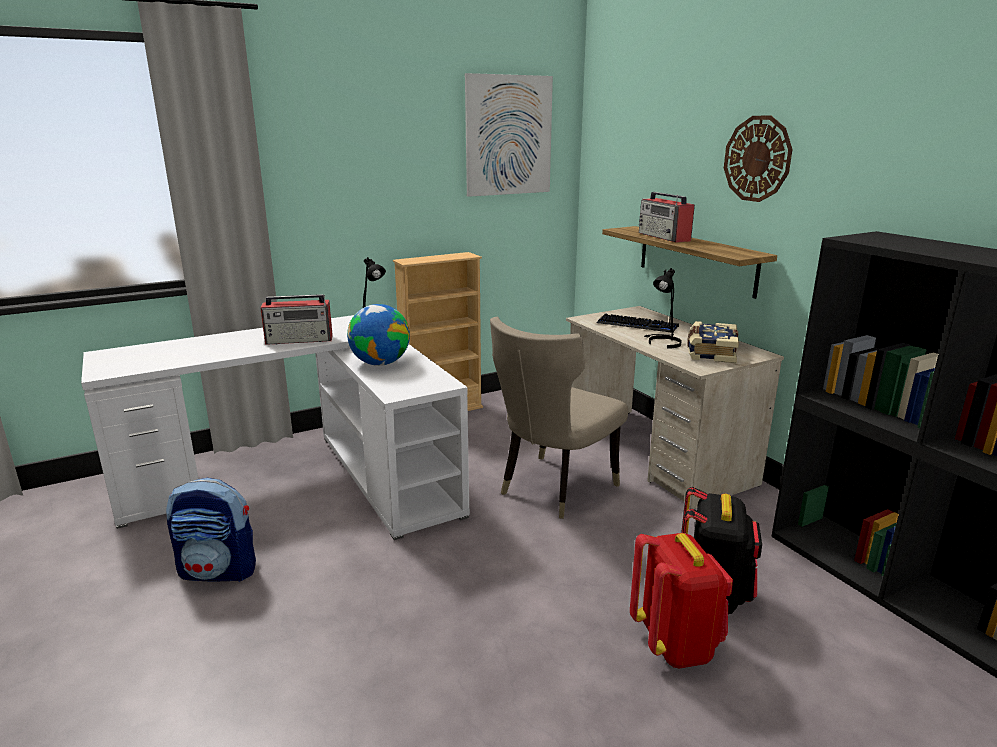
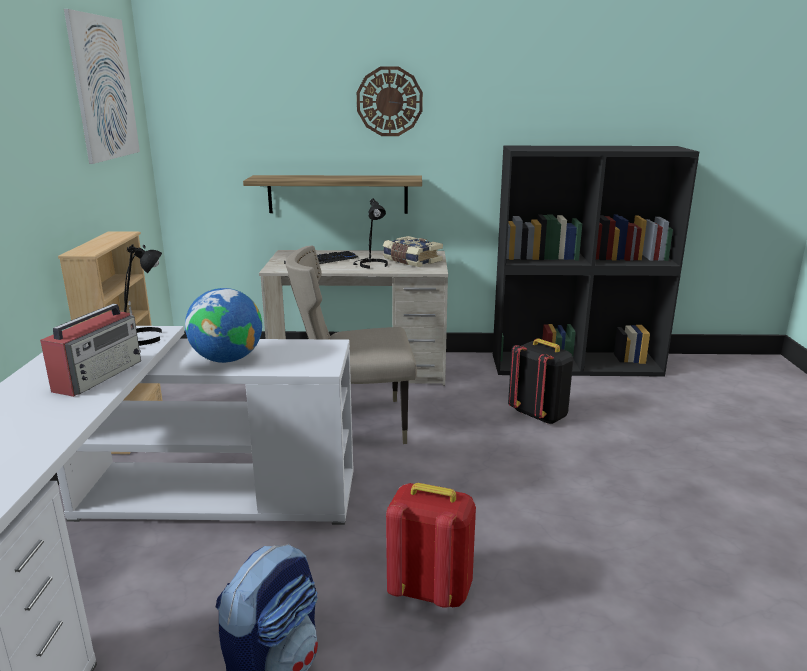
camera: 60 degrees left, 0 degrees up
beige chair [490,317,628,519] -> beige chair turned 105 degrees clockwise [285,245,417,444]
red backpack [630,533,733,668] -> red backpack moved to [386,483,476,608]
radio [639,192,695,243] -> none

